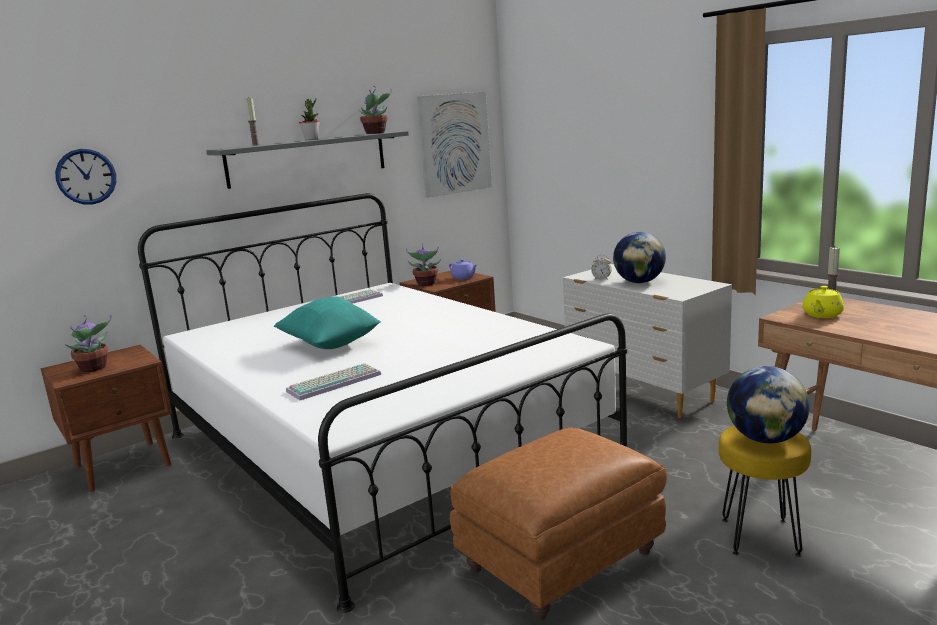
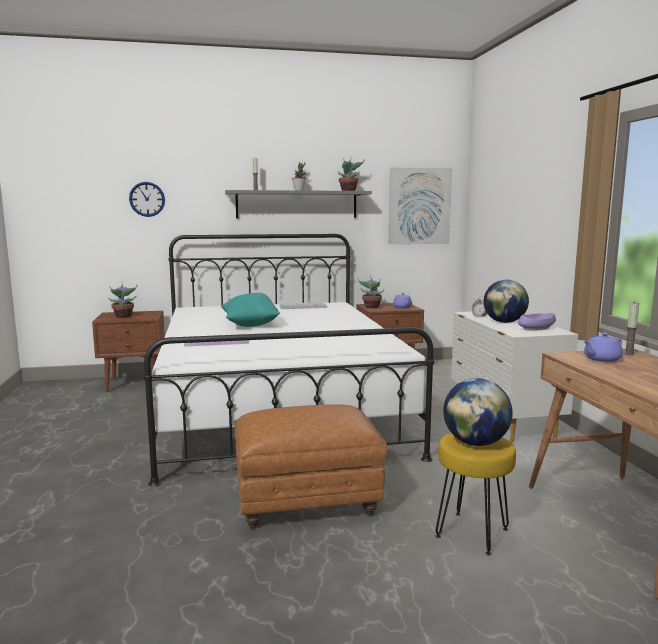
camera: 25 degrees right, 5 degrees down
yellow teapot [802,286,844,318] -> purple teapot [584,333,623,362]
none -> purple bowl [518,313,556,331]

